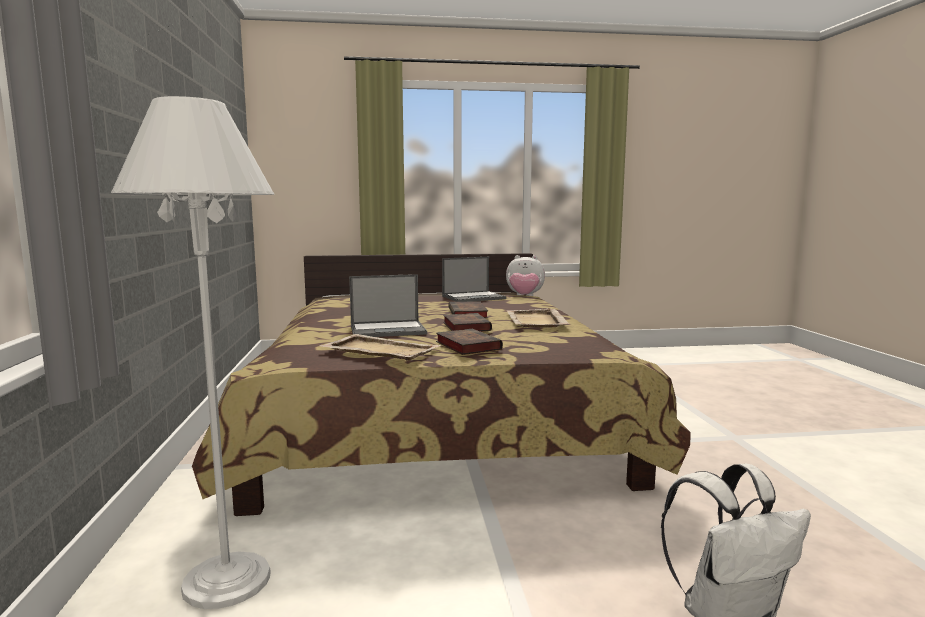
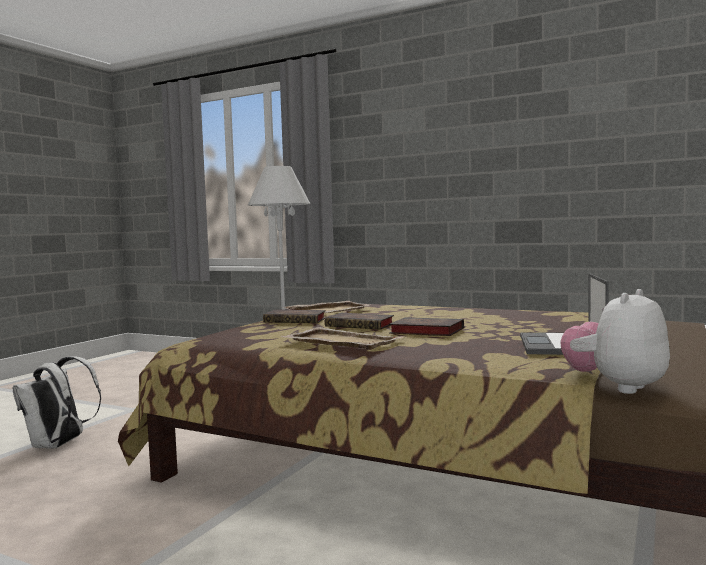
camera: 125 degrees right, 5 degrees down
laptop [349,274,427,337] -> none

